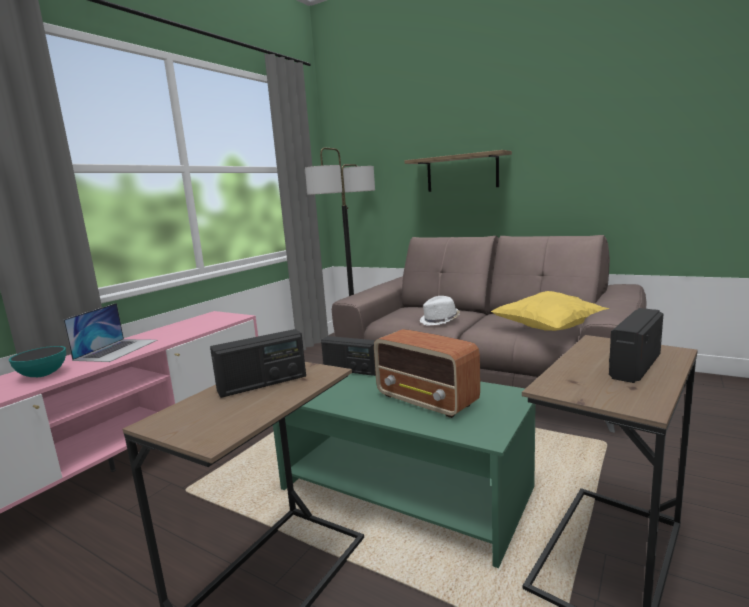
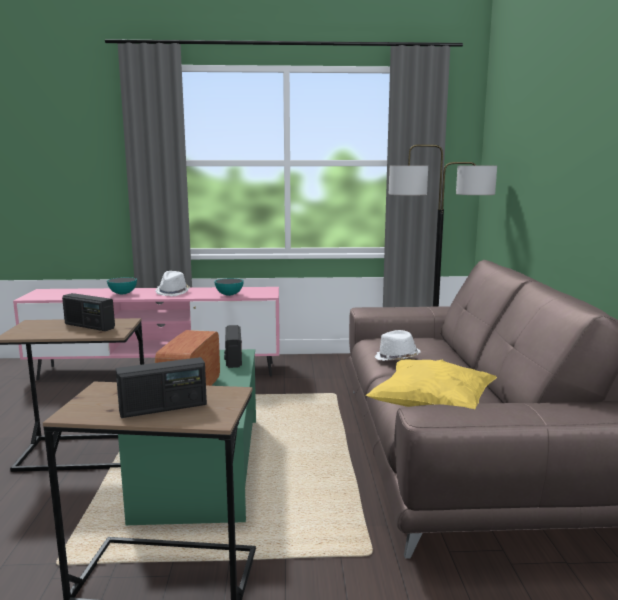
camera: 55 degrees right, 0 degrees up
laptop [63,303,157,362] -> white hat [155,271,190,296]
shelf [405,150,512,192] -> none
radio [609,308,664,383] -> radio turned 150 degrees clockwise [116,357,207,418]
none -> bowl [214,278,244,296]

